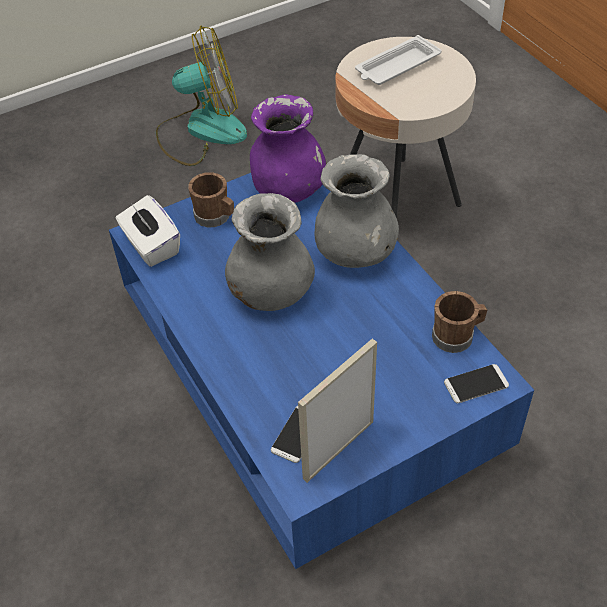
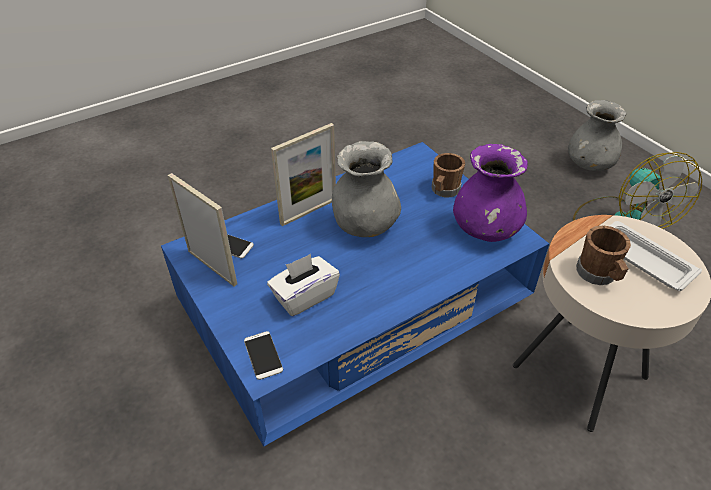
camera: 85 degrees right, 5 degrees down
white tissue box [116,195,180,267] -> white tissue box moved to [267,254,340,316]
grey vase [315,154,399,268] -> grey vase moved to [568,100,626,171]
brown mug [432,291,487,353] -> brown mug moved to [576,226,631,285]
none -> picture frame [271,123,336,226]

